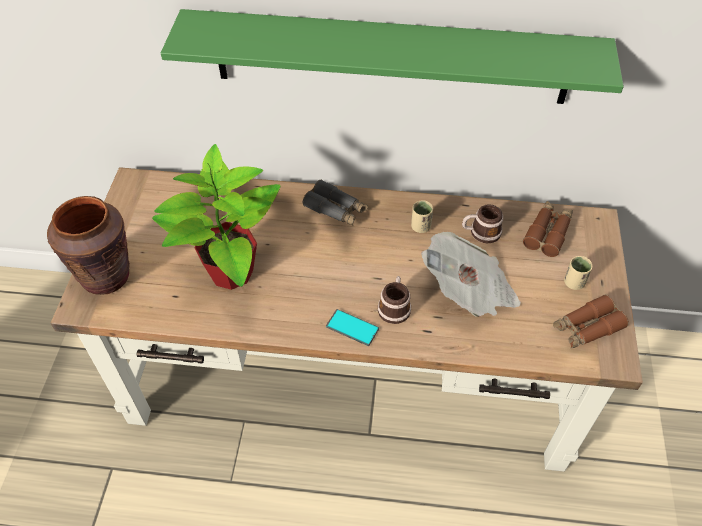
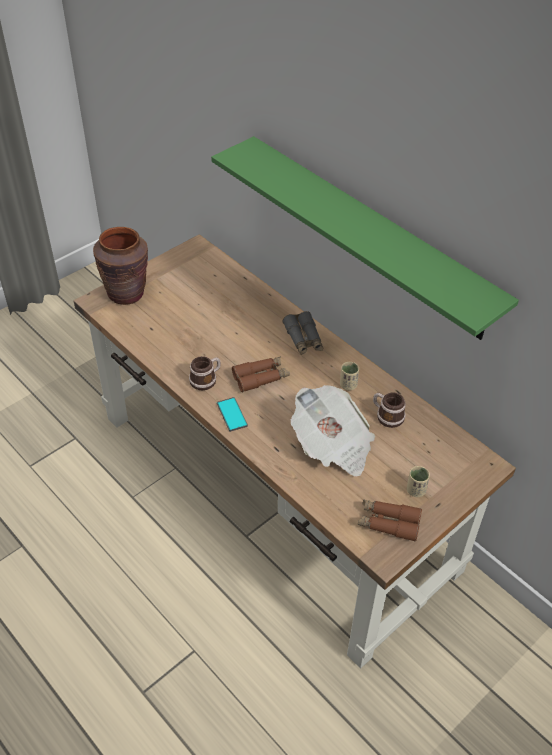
camera: 40 degrees right, 5 degrees down
potted plant [152,144,280,290] -> none
mug [378,276,411,324] -> mug moved to [189,356,221,390]
brown binoculars [523,201,573,257] -> brown binoculars moved to [232,356,290,392]

